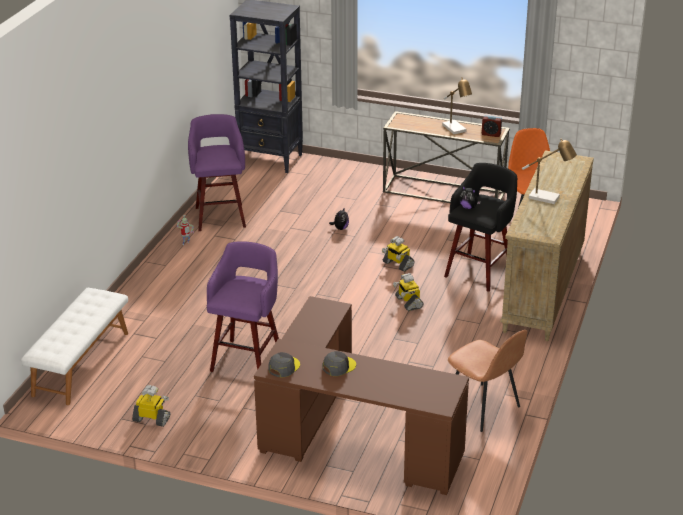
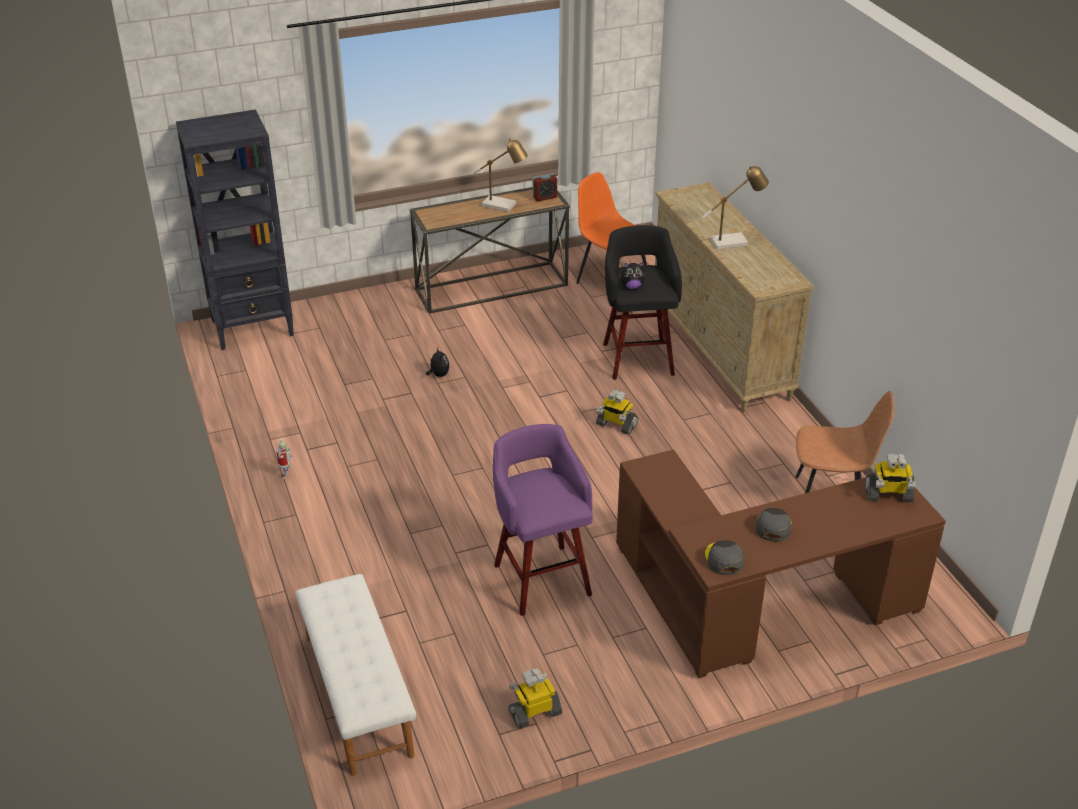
camera: 40 degrees left, 5 degrees up
purple stool [188,114,246,231] -> none
toy robot [382,236,415,272] -> toy robot moved to [865,453,916,502]

